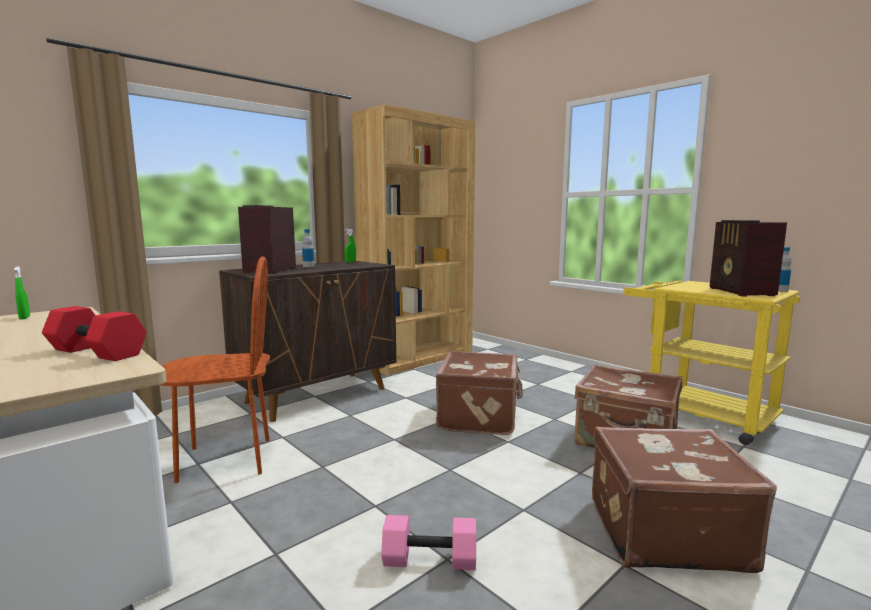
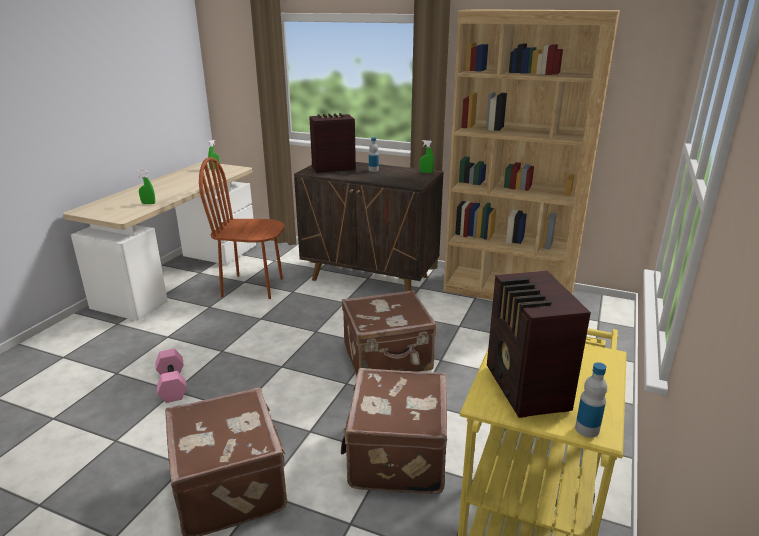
camera: 65 degrees right, 15 degrees up
red dumbbell [42,306,147,361] -> green spray bottle [137,170,155,204]
brown chair [160,256,270,483] -> brown chair turned 135 degrees clockwise [199,157,285,299]
radio [709,220,787,296] -> radio turned 75 degrees counterclockwise [487,271,591,418]

